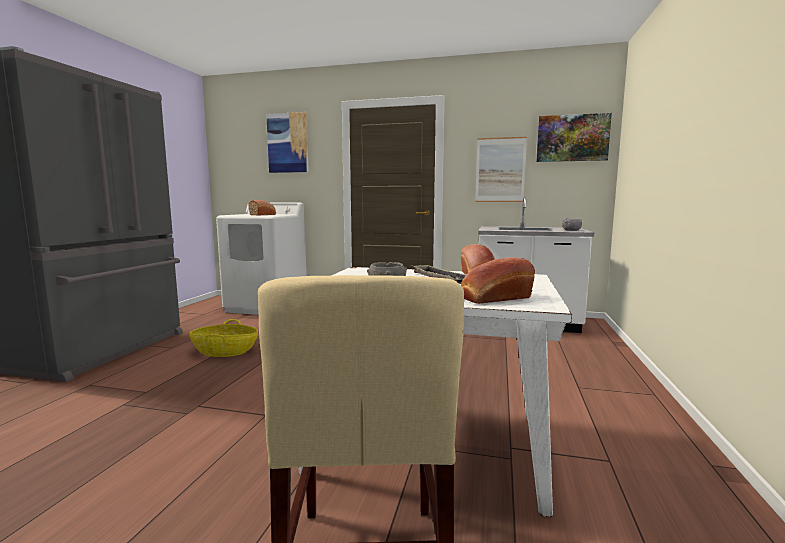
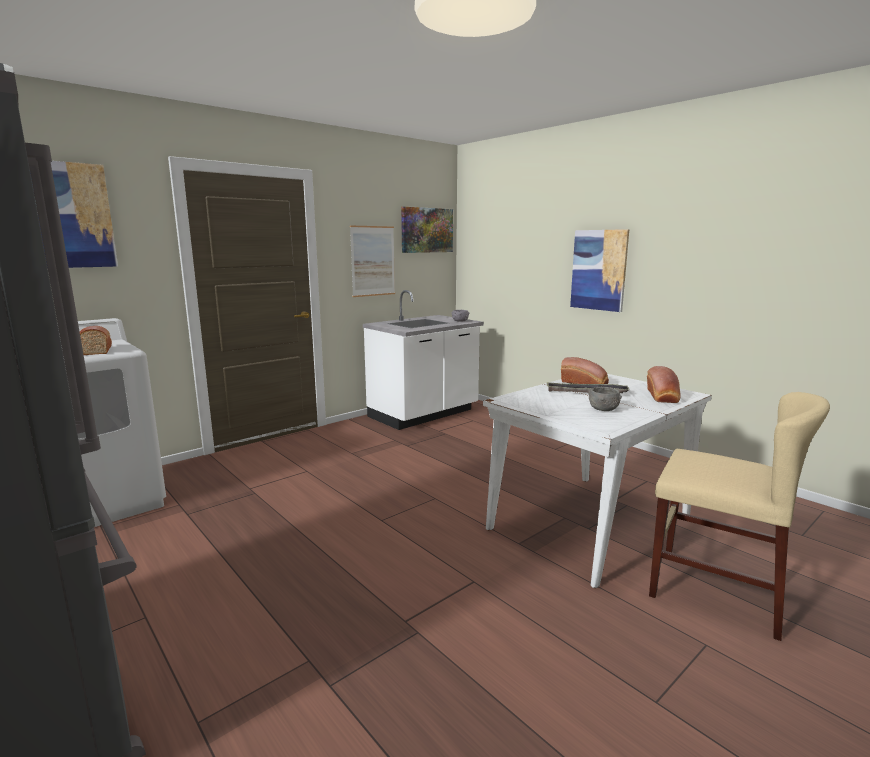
camera: 55 degrees left, 5 degrees up
basket [190,319,258,357] -> none
none -> picture [570,229,629,312]

